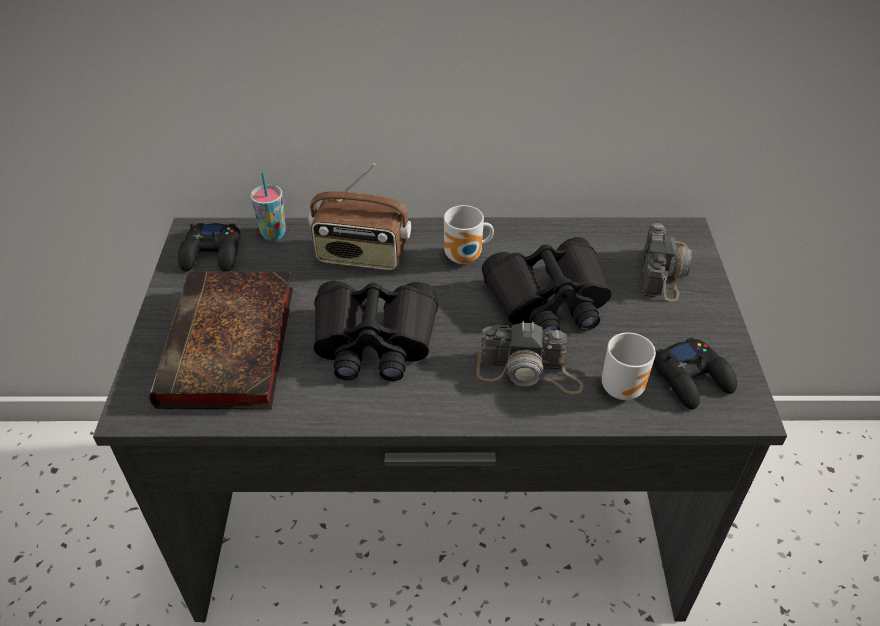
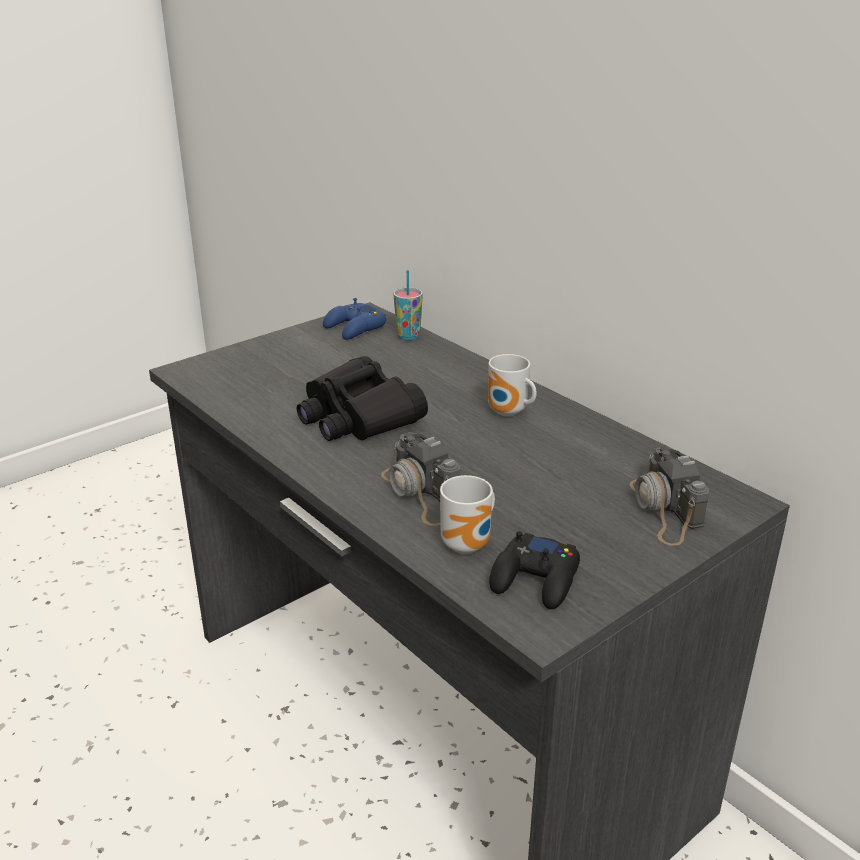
camera: 50 degrees right, 15 degrees down
book [149,271,293,410] -> none
black game controller [178,223,241,272] -> blue game controller [323,298,387,340]
radio [309,163,411,271] -> none
black binoculars [482,237,611,331] -> none
camera [641,223,692,301] -> camera turned 105 degrees clockwise [630,446,709,546]

